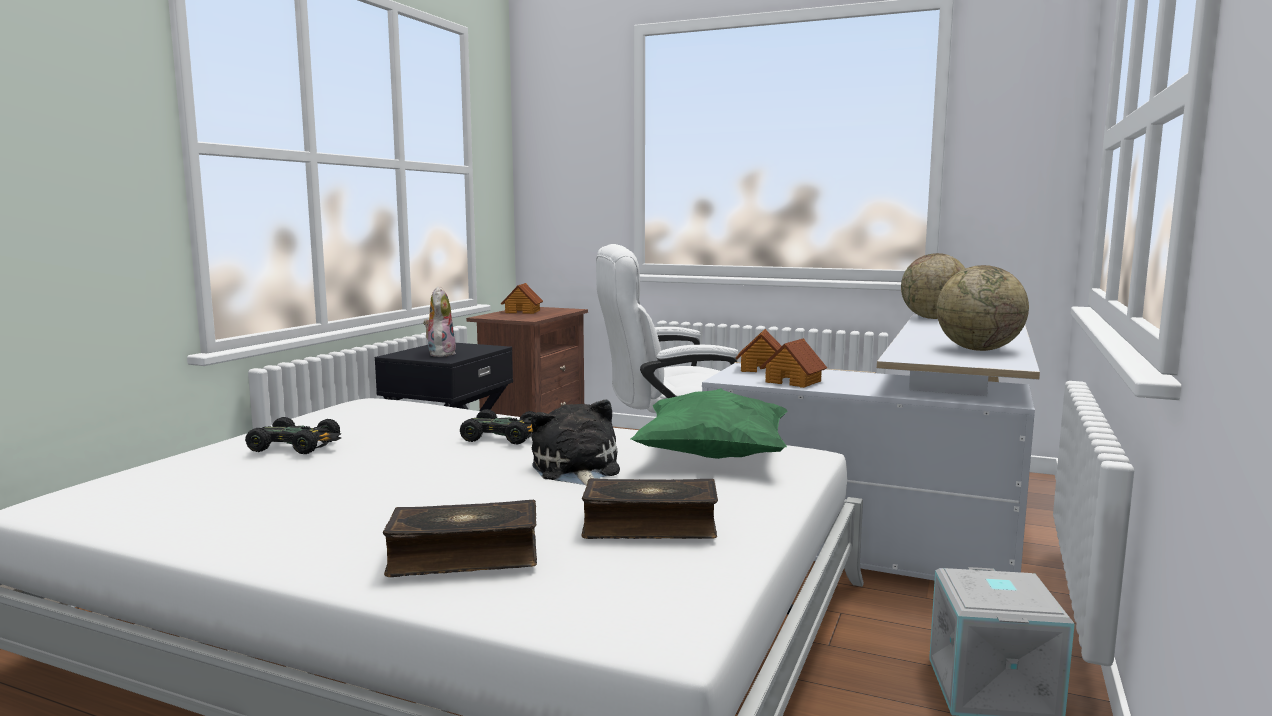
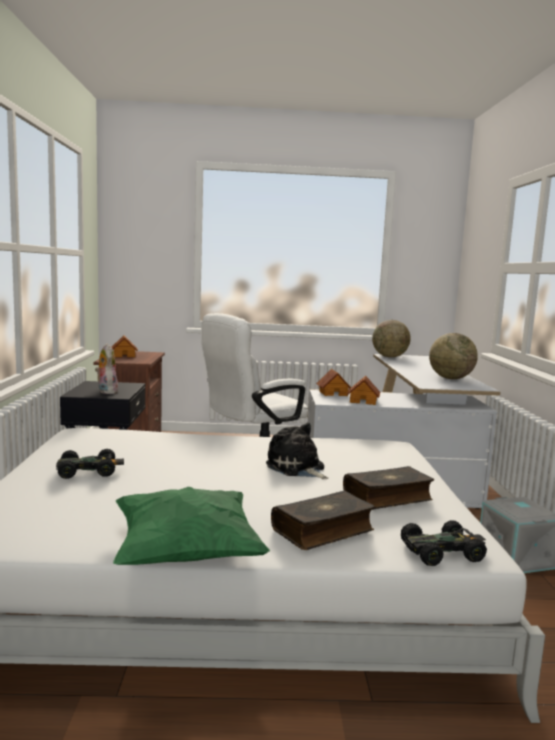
camera: 25 degrees left, 0 degrees up
black toy car [460,409,535,444] -> black toy car moved to [401,520,487,566]
green pillow [631,388,787,459] -> green pillow moved to [113,487,270,565]

